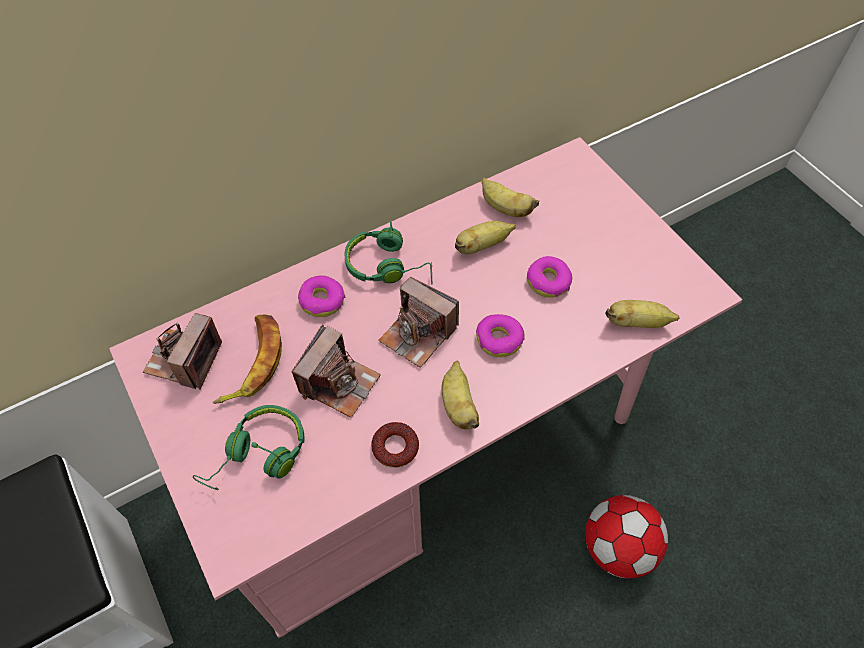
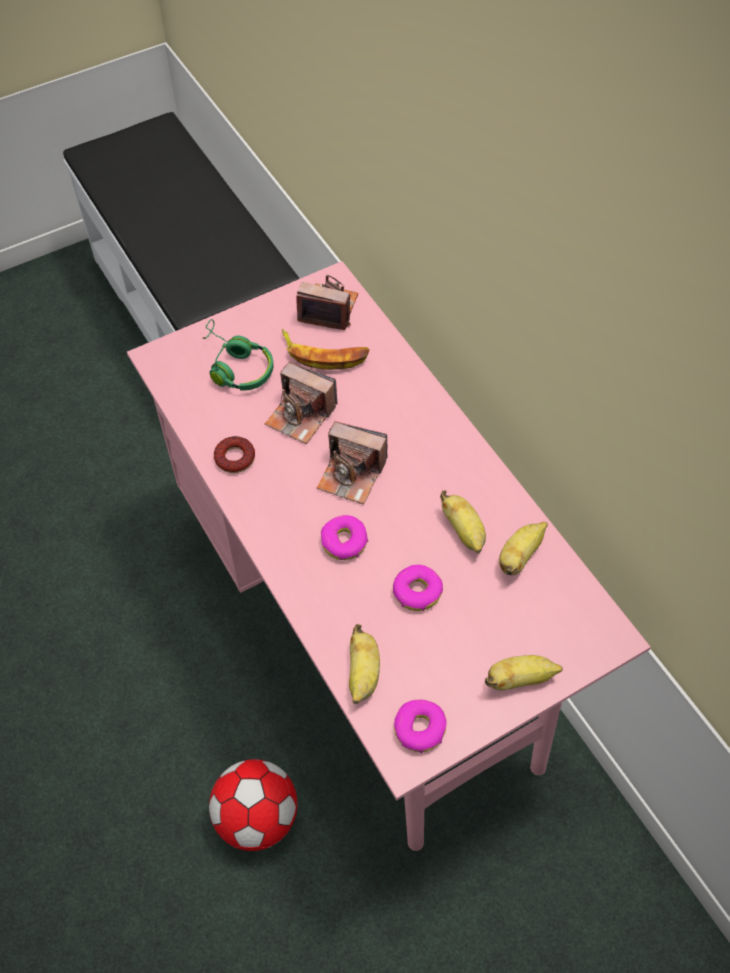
camera: 90 degrees right, 0 degrees up
donut [298,275,345,317] -> donut moved to [394,700,447,753]
green headphones [345,221,432,284] -> none
camera [379,277,459,368] -> camera turned 105 degrees counterclockwise [317,421,388,504]
banana [442,361,479,430] -> banana moved to [485,655,563,691]

